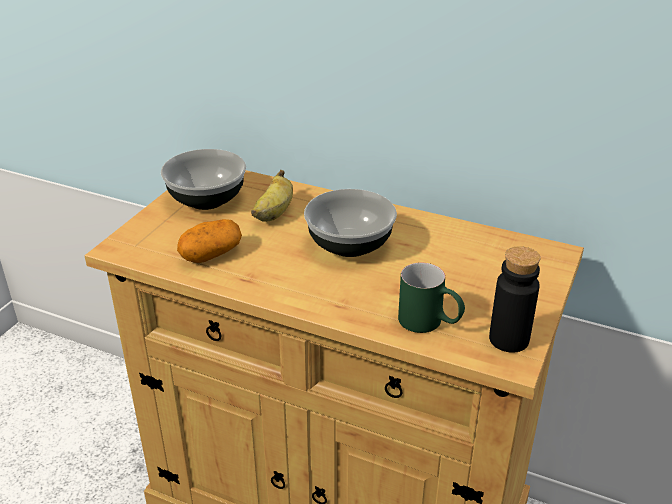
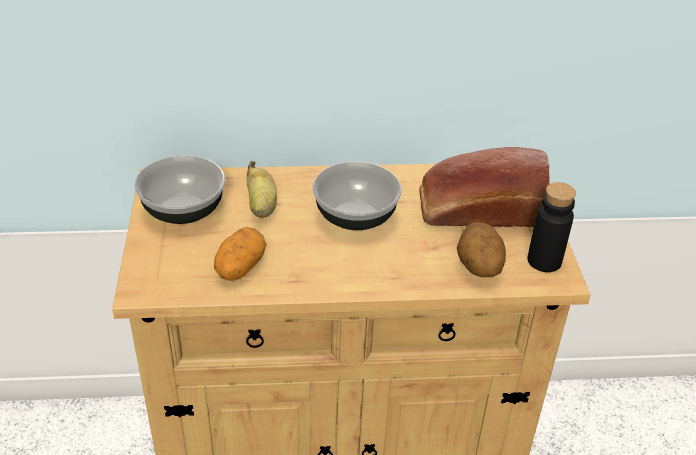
camera: 30 degrees left, 5 degrees up
green mug [398,263,465,333] -> potato [457,222,506,277]
none -> bread [419,147,550,227]

